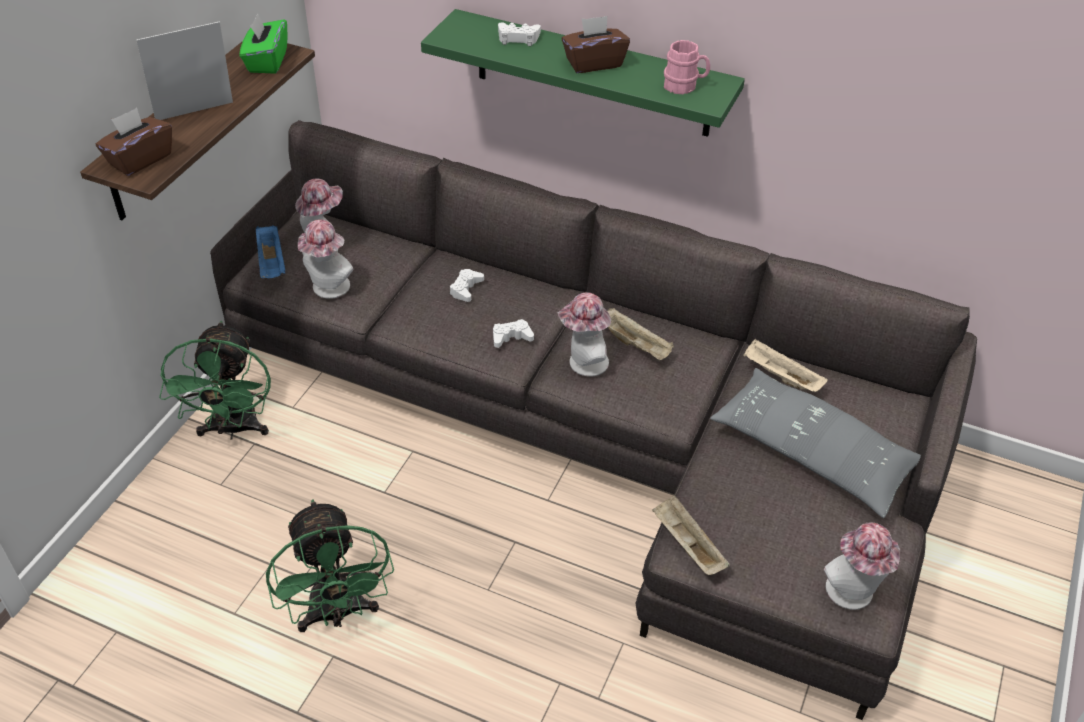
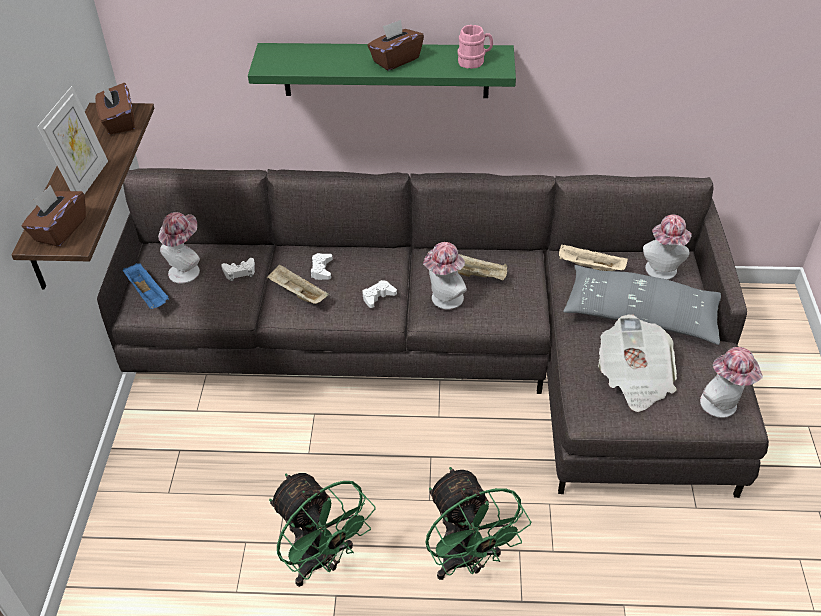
camera: 20 degrees left, 0 degrees up
picture frame [136,21,233,120] -> picture frame turned 150 degrees clockwise [37,86,108,194]
green fan [159,321,271,440] -> green fan moved to [425,467,531,580]
green tissue box [239,14,288,74] -> brown tissue box [95,82,135,134]
hat [298,219,353,299] -> hat moved to [643,215,691,280]
white game controller [498,22,541,46] -> white game controller moved to [221,258,255,281]
beige tray [652,495,730,575] -> beige tray moved to [267,264,329,304]
none -> newspaper [598,314,677,412]

